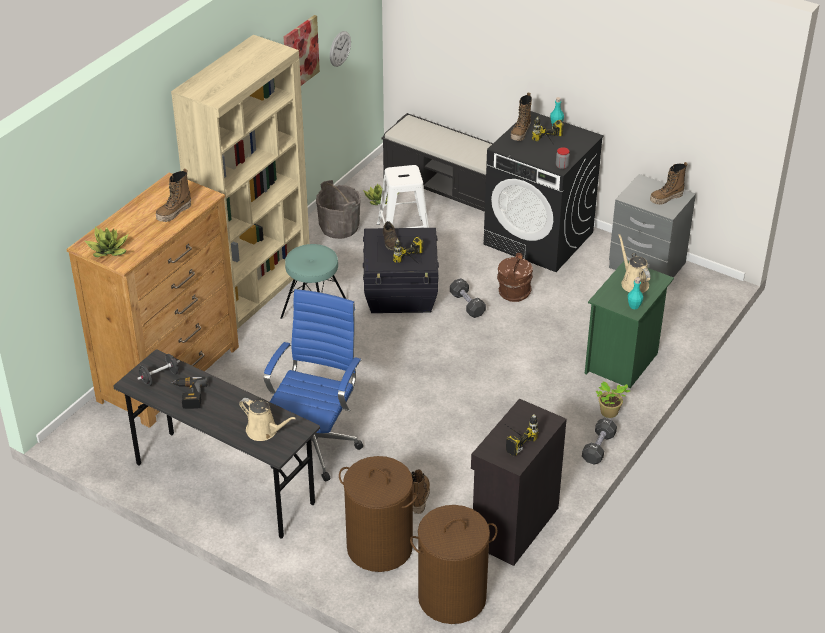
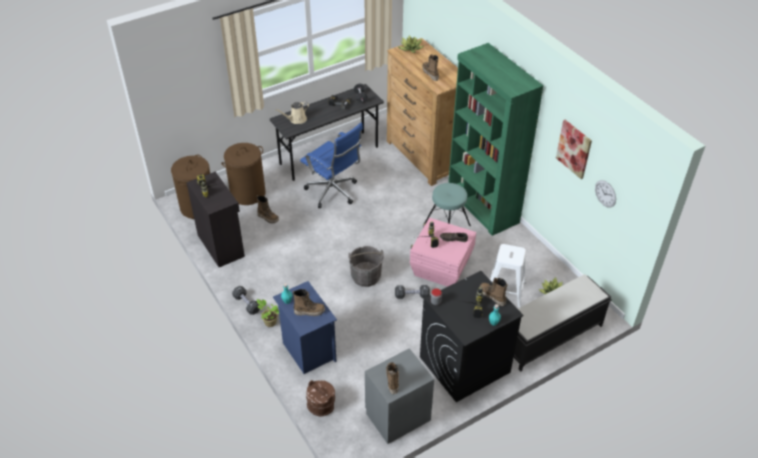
camera: 115 degrees right, 5 degrees up
beige bookcase [171,34,310,329] -> green bookcase [448,43,543,236]
grey bucket [316,180,361,239] -> grey bucket moved to [349,246,384,287]
black storage box [363,228,439,313] -> pink storage box [410,218,476,287]
brown bucket [497,253,533,302] -> brown bucket moved to [306,380,335,416]
green nightstand [585,261,674,388] -> blue nightstand [273,281,337,374]
beige watering can [618,234,650,293] -> boot [293,289,325,316]

